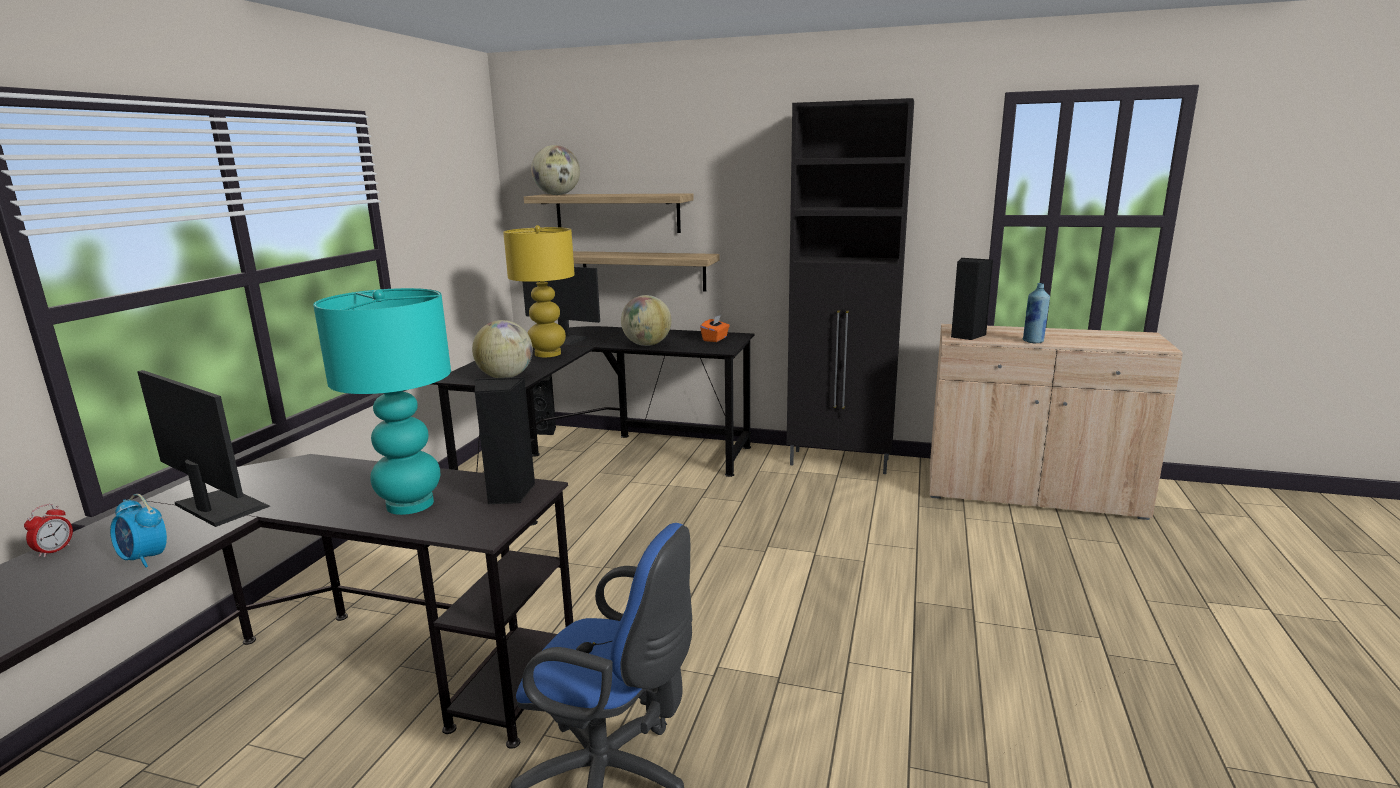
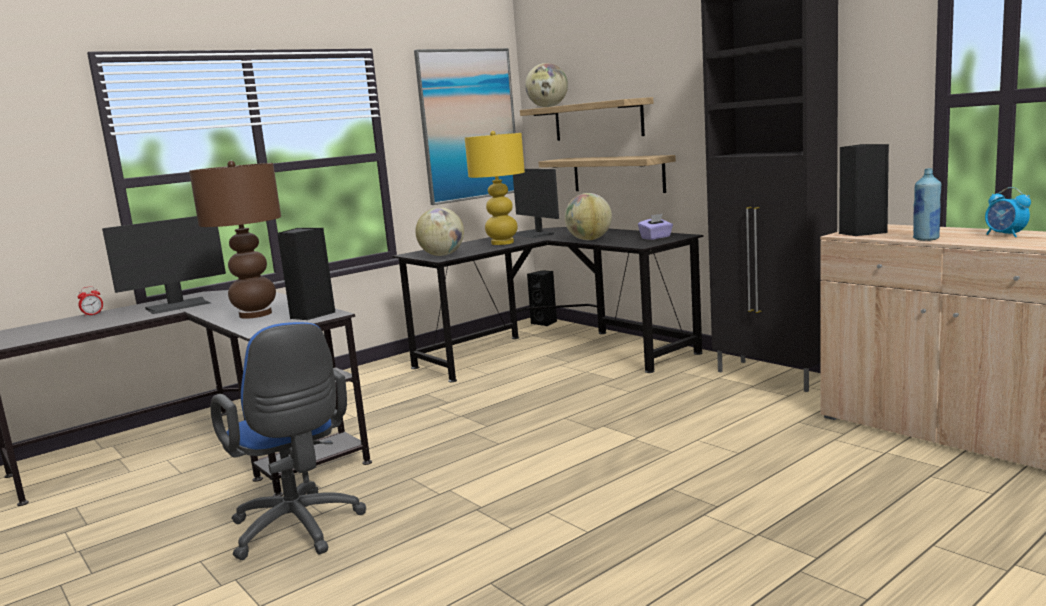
camera: 35 degrees right, 5 degrees down
alarm clock [110,494,167,568] -> alarm clock moved to [985,187,1031,237]
monitor [137,370,270,527] -> monitor turned 75 degrees clockwise [102,216,226,314]
turquoise table lamp [313,288,451,515] -> brown table lamp [189,161,281,319]
orange tissue box [700,315,730,342] -> purple tissue box [638,213,673,240]
none -> picture [414,48,516,205]

